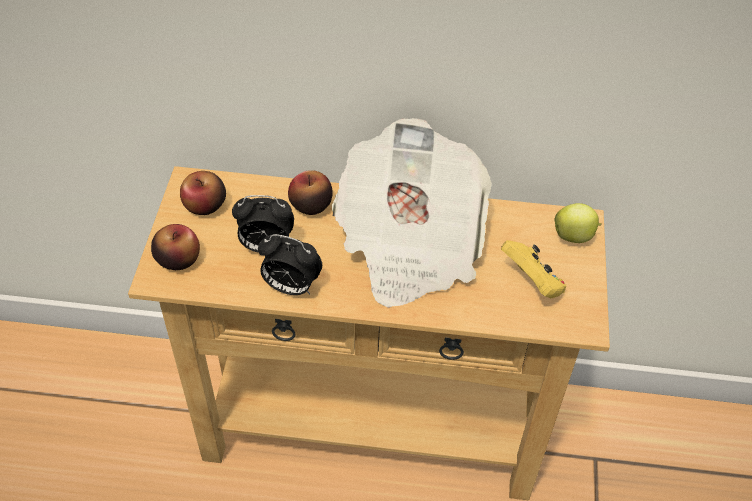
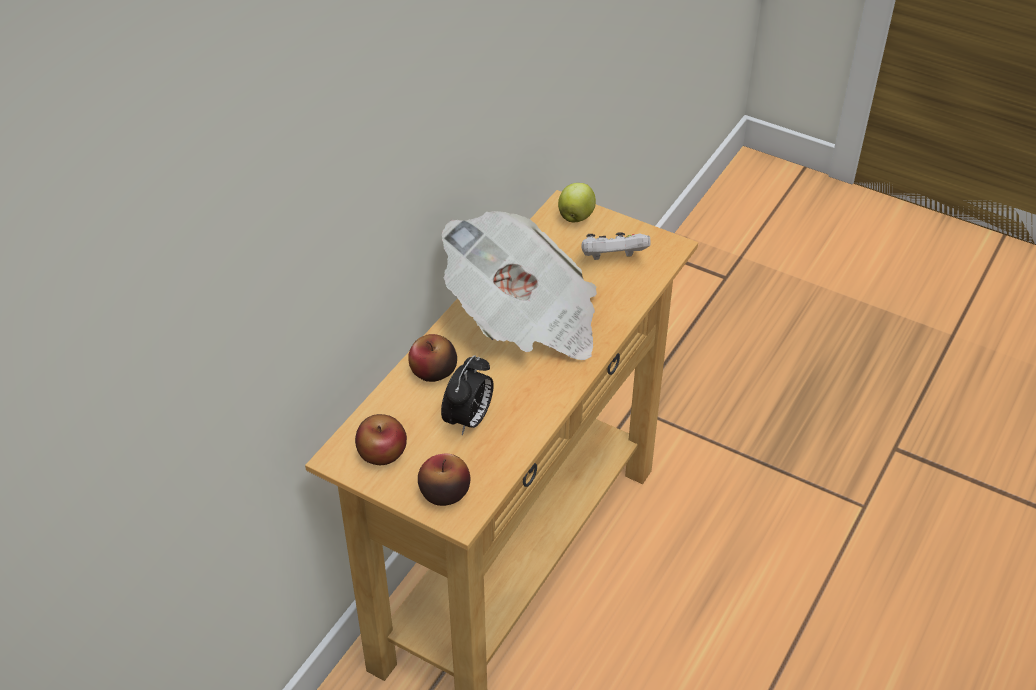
camera: 65 degrees left, 5 degrees down
alarm clock [258,234,322,295] -> none
yellow game controller [501,240,566,298] -> white game controller [581,233,651,260]

